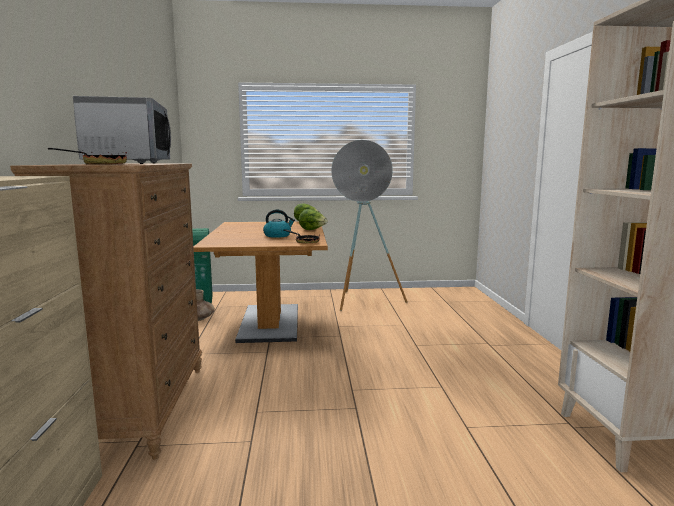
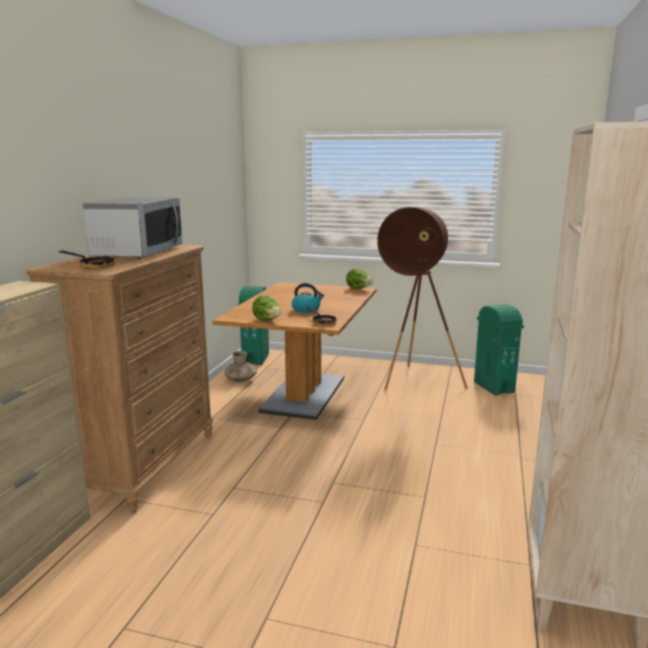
camera: 20 degrees right, 5 degrees up
lettuce [299,209,328,230] -> lettuce moved to [252,296,281,321]
turquoise floor lamp [331,140,407,311] -> brown floor lamp [377,207,468,390]
none -> green trash can [474,304,524,396]

